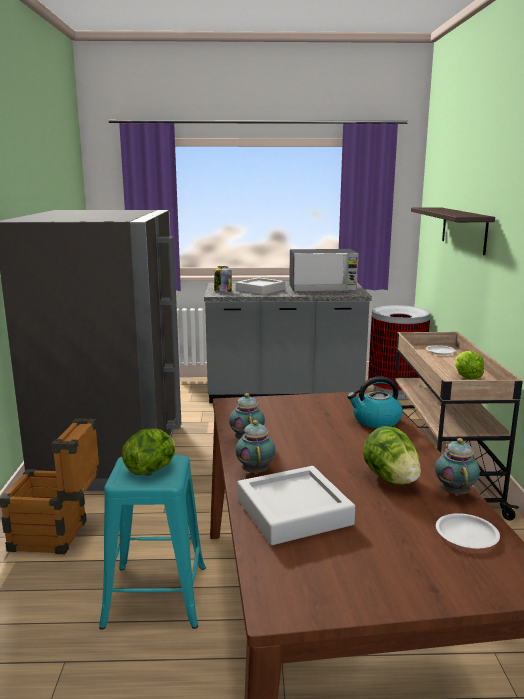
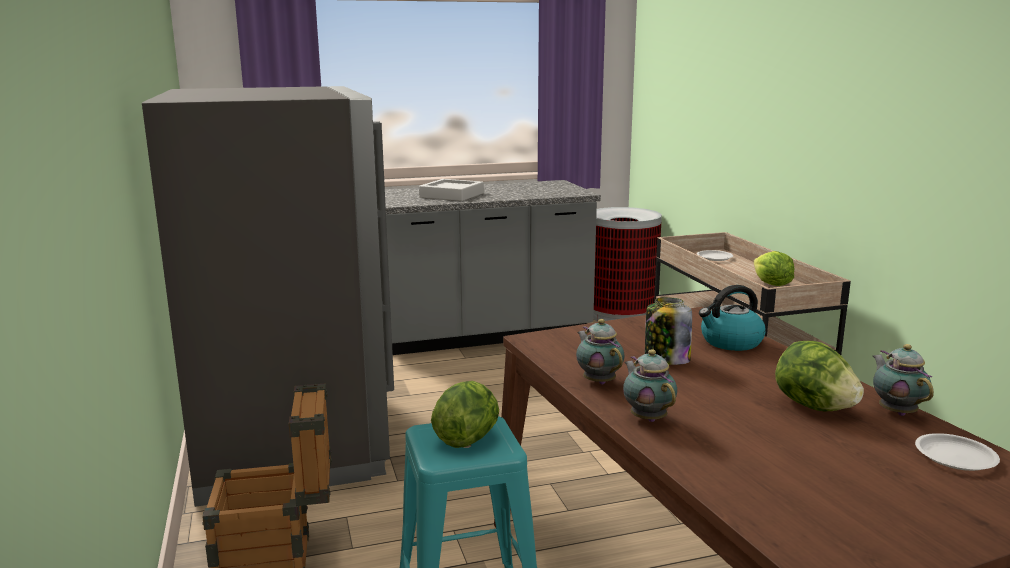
camera: 15 degrees left, 0 degrees up
jar [214,266,232,292] -> jar moved to [645,297,692,365]
grey tray [237,466,355,545] -> none
microwave [289,249,358,292] -> none
shelf [411,208,495,255] -> none

